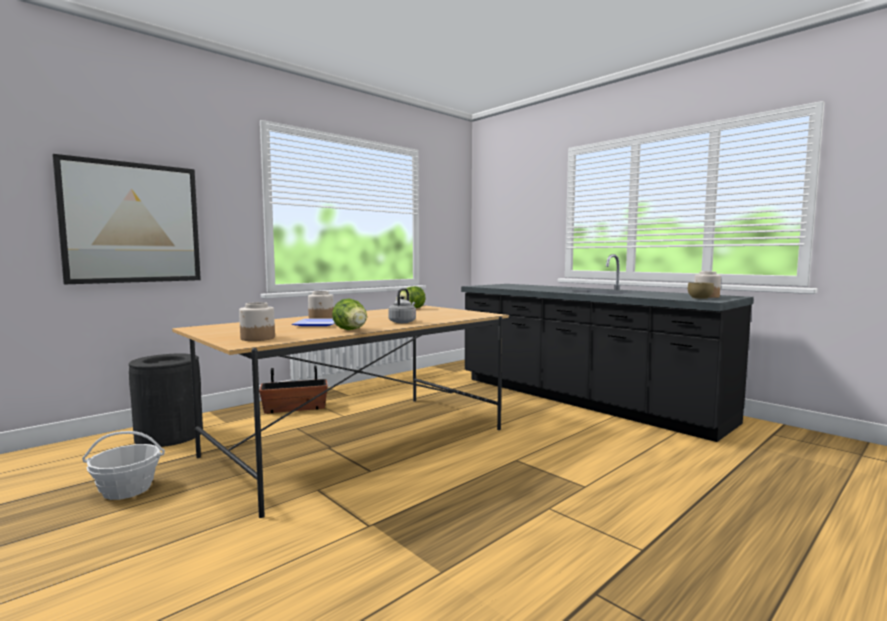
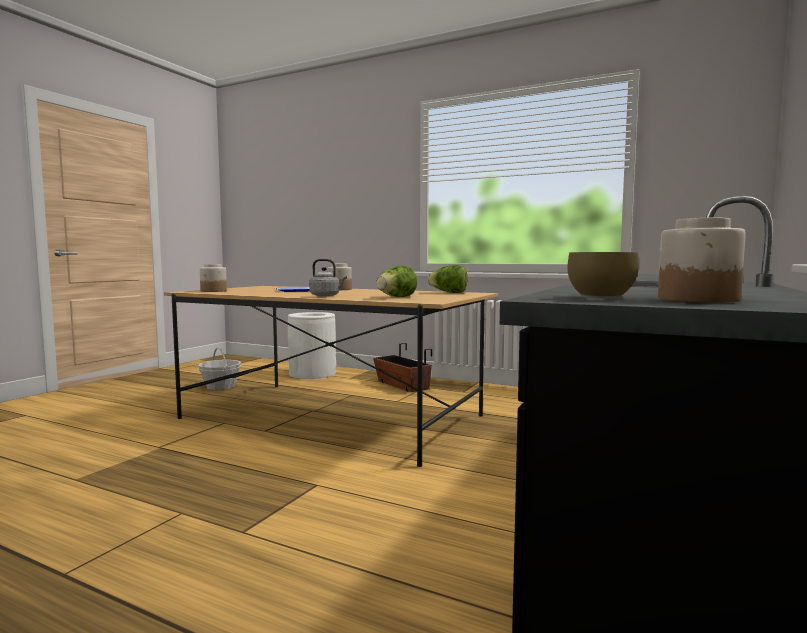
camera: 70 degrees right, 0 degrees up
picture [52,154,201,284] -> none
black trash can [129,353,203,447] -> white trash can [288,312,337,379]
lettuce [332,299,367,330] -> lettuce moved to [376,266,417,297]

